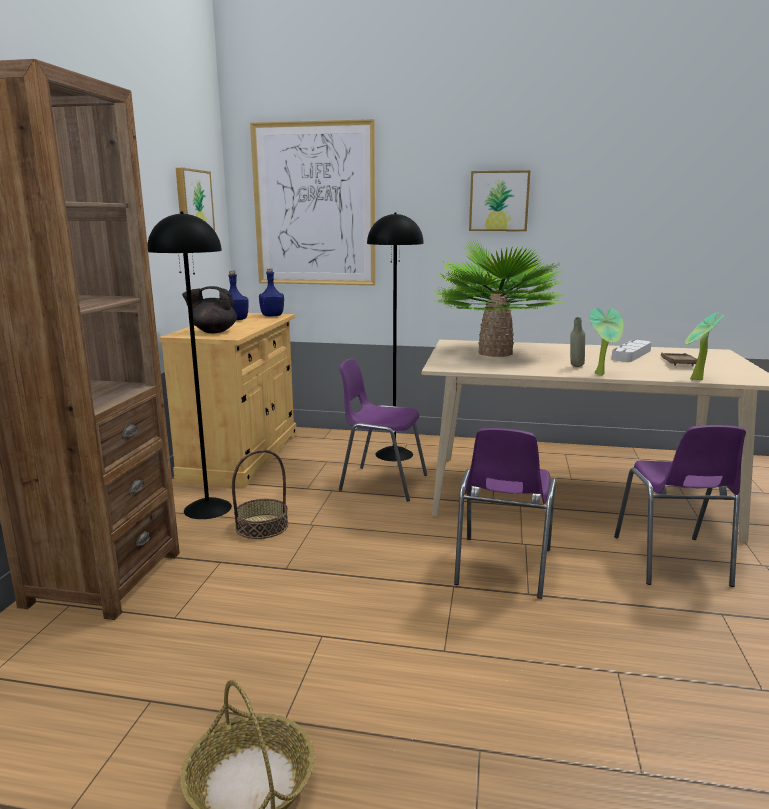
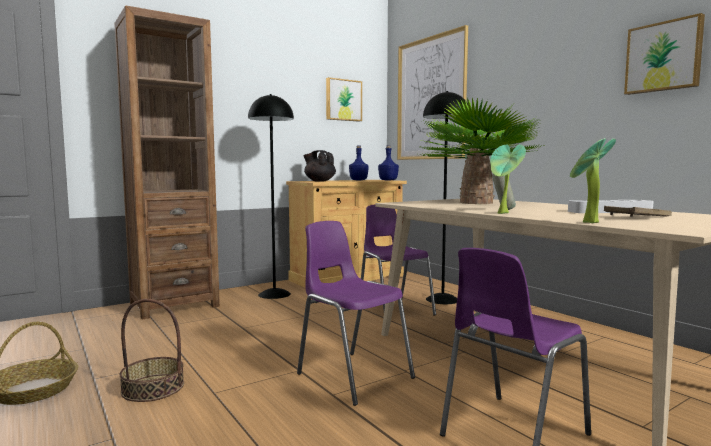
camera: 45 degrees right, 10 degrees down
basket [232,450,288,539] -> basket moved to [119,299,184,402]
purple chair [454,428,556,599] -> purple chair turned 75 degrees clockwise [297,221,415,406]
picture [469,170,530,231] -> picture moved to [624,13,705,95]

